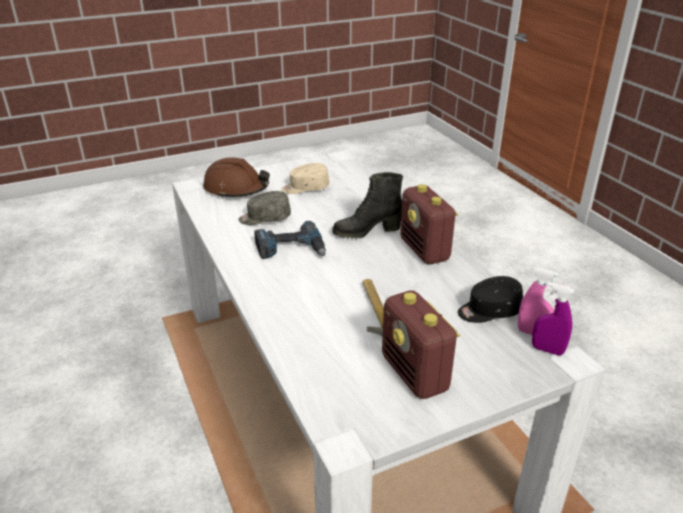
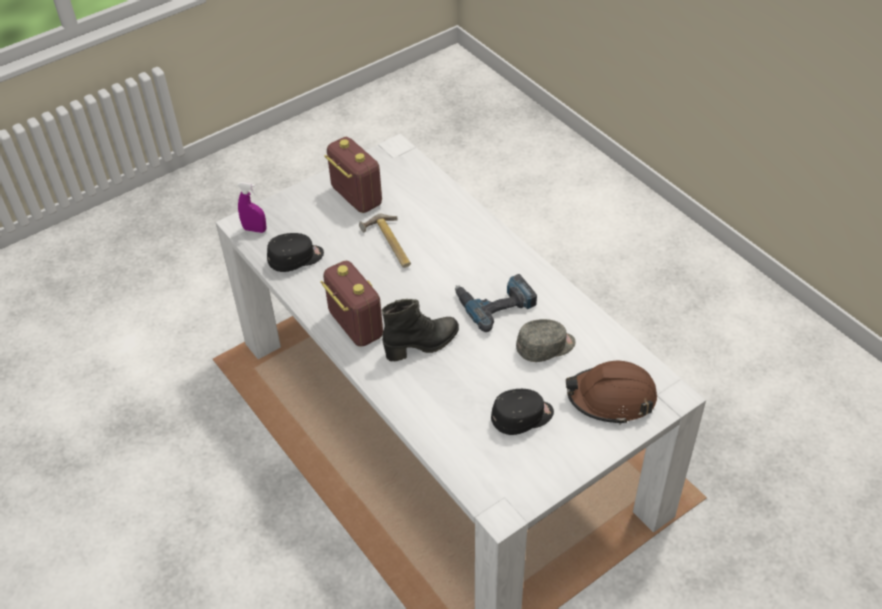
camera: 170 degrees right, 15 degrees up
beige cap [281,163,329,194] -> black cap [491,389,554,435]
pink spray bottle [518,268,560,335] -> none

